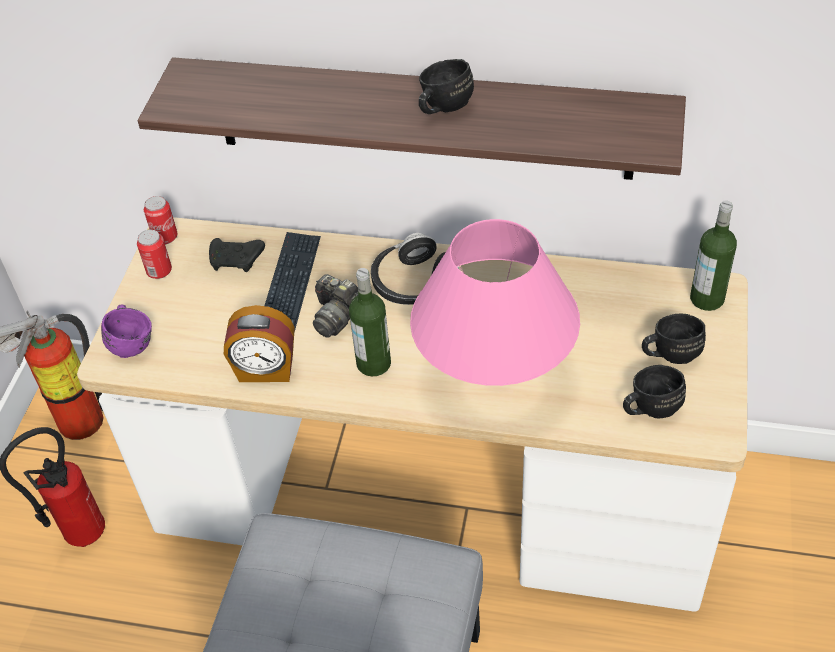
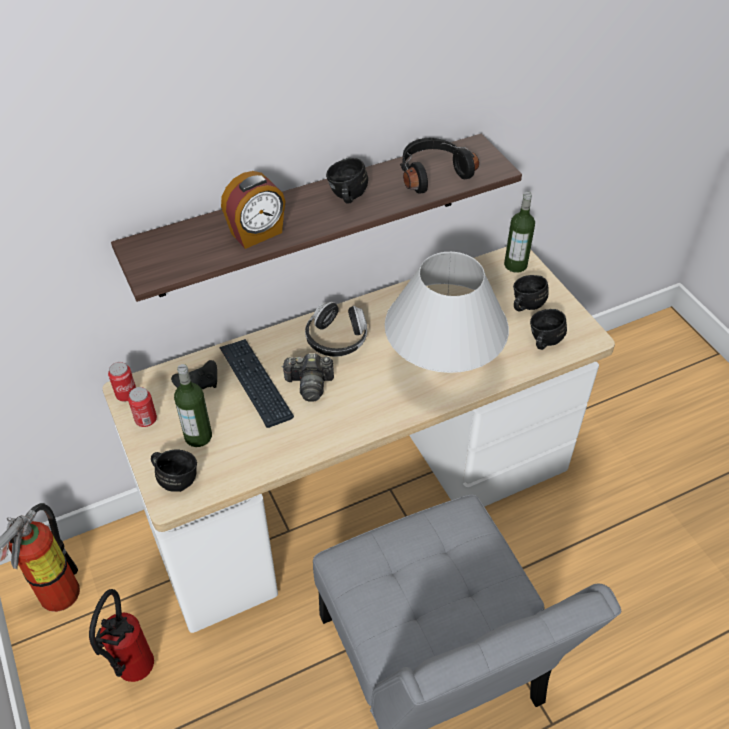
camera: 40 degrees left, 0 degrees up
purple mug [101,305,152,358] -> black mug [151,449,197,492]
alarm clock [224,305,295,382] -> alarm clock moved to [221,171,286,249]
bottle [349,268,391,376] -> bottle moved to [174,364,212,447]
pink table lamp [410,219,580,386] -> white table lamp [385,252,509,373]
none -> black headphones [400,138,479,194]

